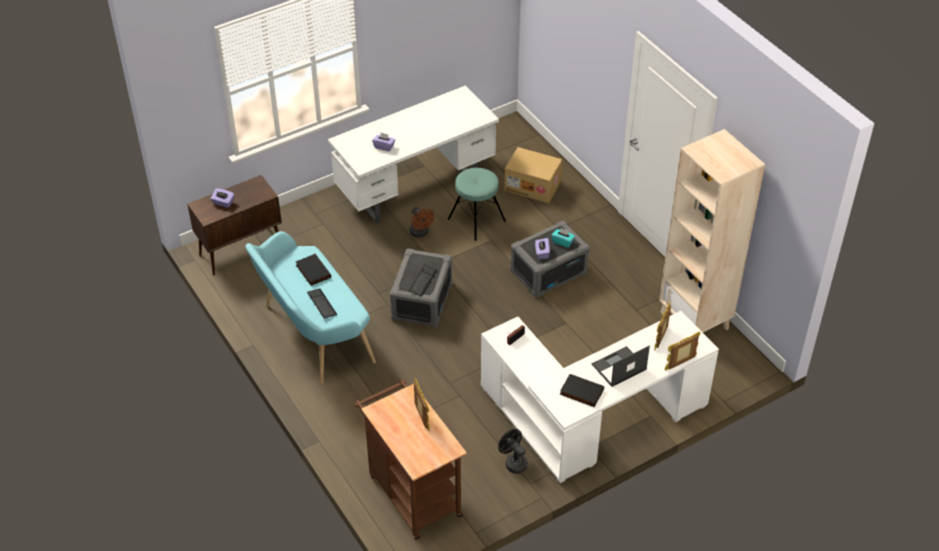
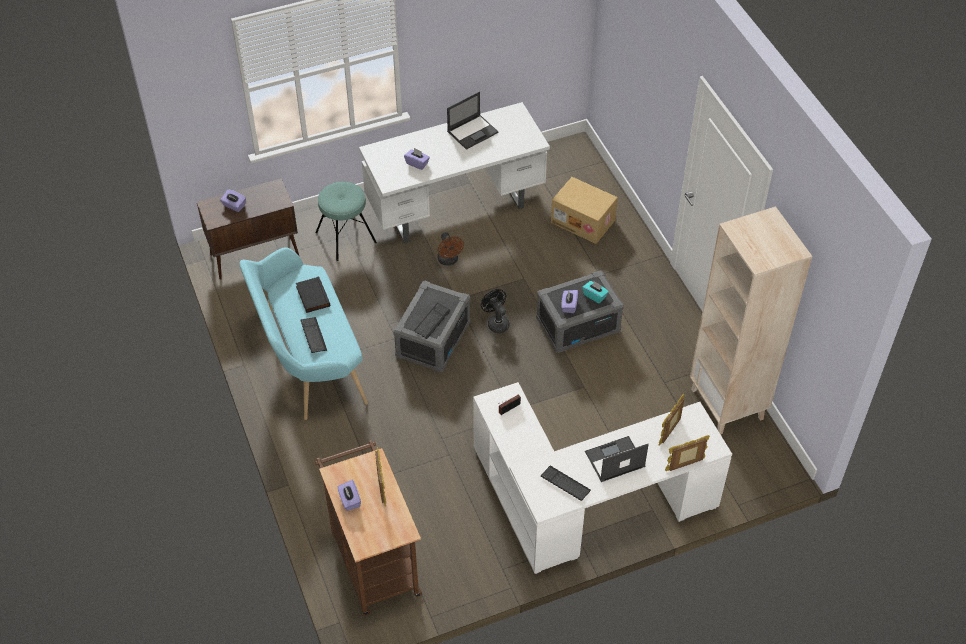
camera: 10 degrees right, 5 degrees up
turquoise stool [448,168,506,241] -> turquoise stool moved to [315,182,377,261]
black fan [498,429,528,474] -> black fan moved to [481,289,510,333]
black book [560,374,604,407] -> keyboard [541,466,591,501]
none -> purple tissue box [337,480,361,511]
none -> laptop [447,92,498,150]

